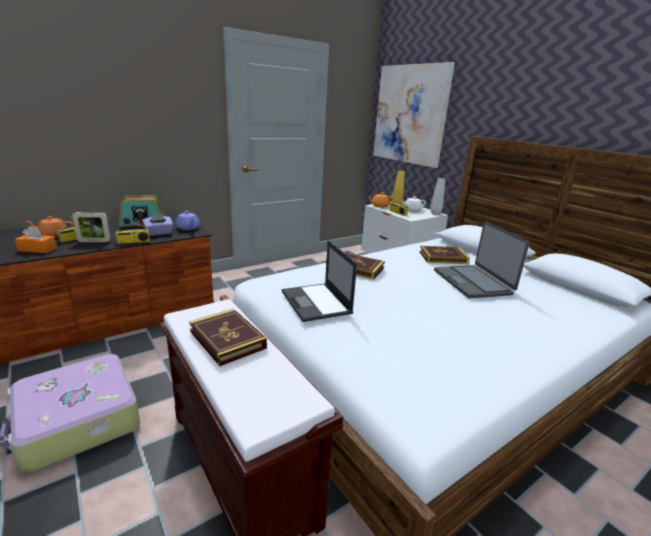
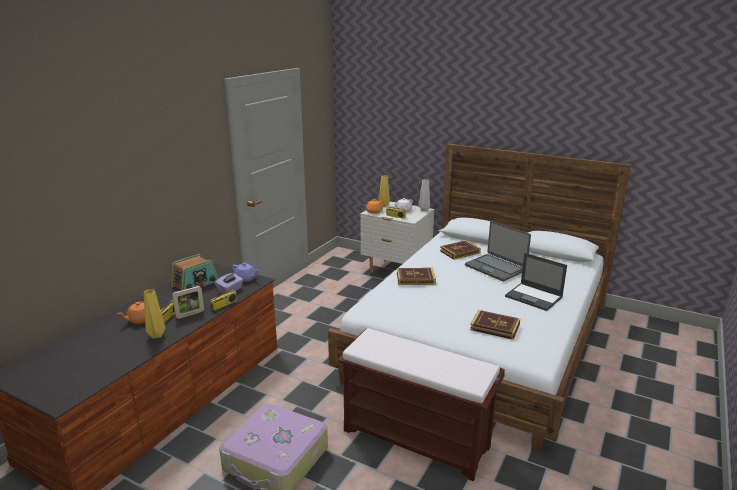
camera: 25 degrees left, 0 degrees up
orange tissue box [15,226,57,253] -> yellow vase [144,289,165,339]
book [189,309,267,366] -> book moved to [470,310,520,340]
laptop [282,240,357,322] -> laptop moved to [505,253,567,311]
picture [373,62,455,168] -> none

